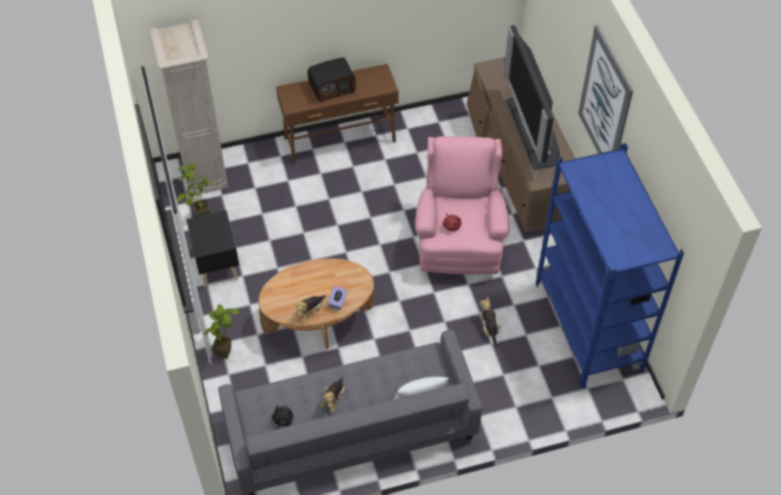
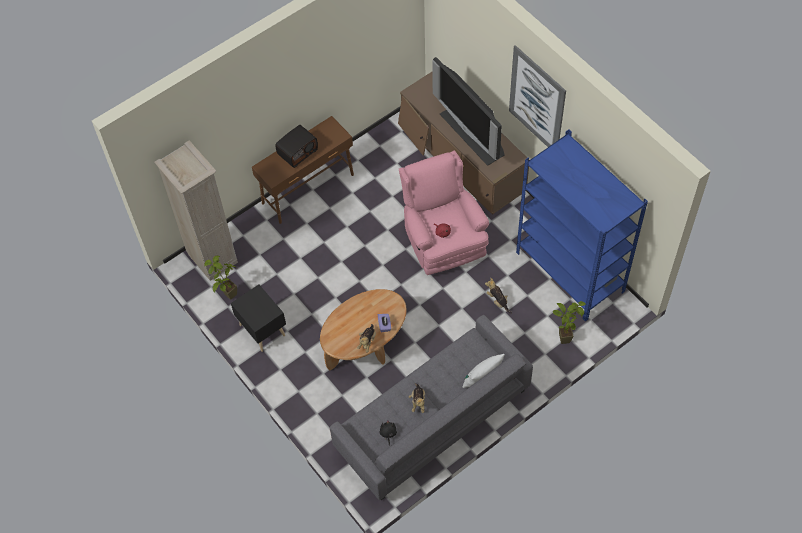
camera: 20 degrees left, 5 degrees up
potted plant [205,304,241,359] -> potted plant moved to [553,301,586,344]

